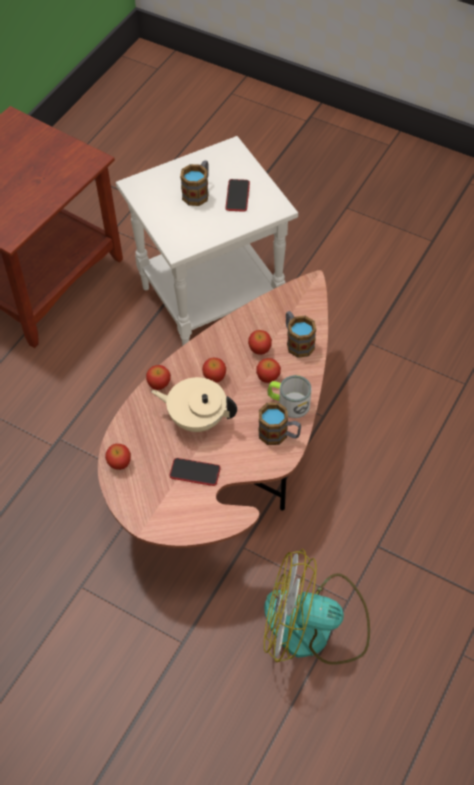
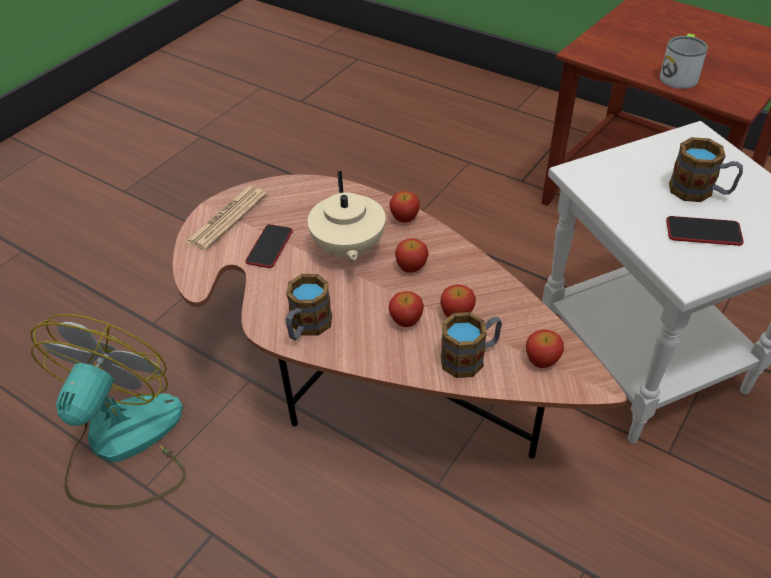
camera: 95 degrees right, 10 degrees down
apple [105,444,131,470] -> apple moved to [526,329,564,368]
beige teapot [152,377,237,432] -> beige teapot turned 150 degrees clockwise [307,171,386,262]
mug [267,375,312,418] -> mug moved to [660,34,708,89]
none -> newspaper [185,186,267,250]

